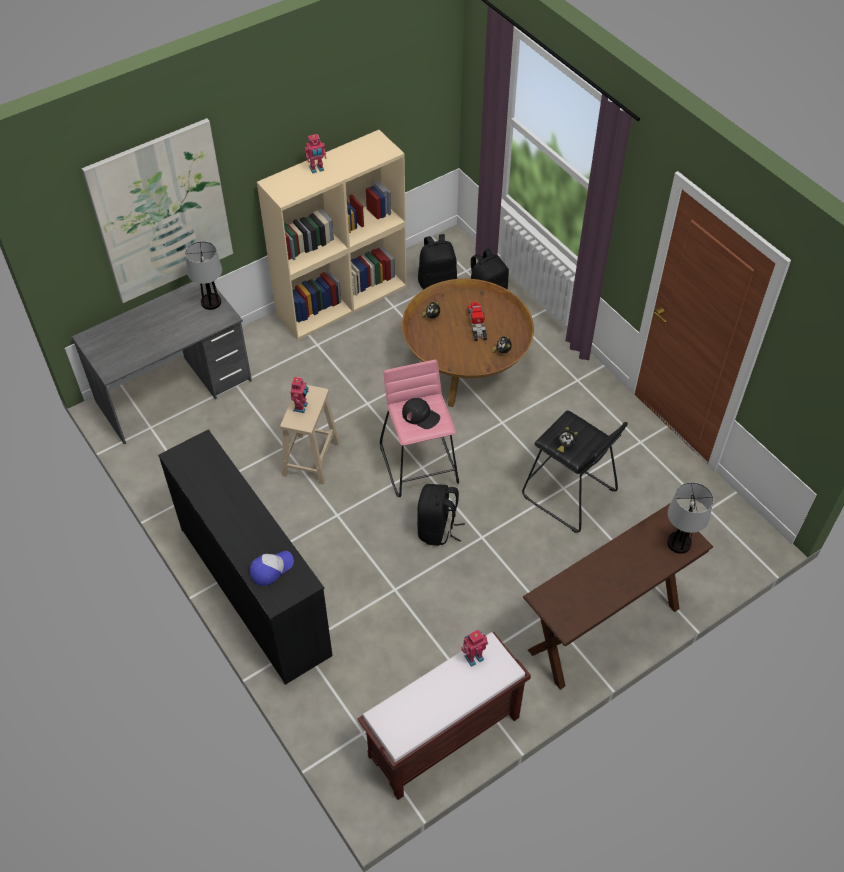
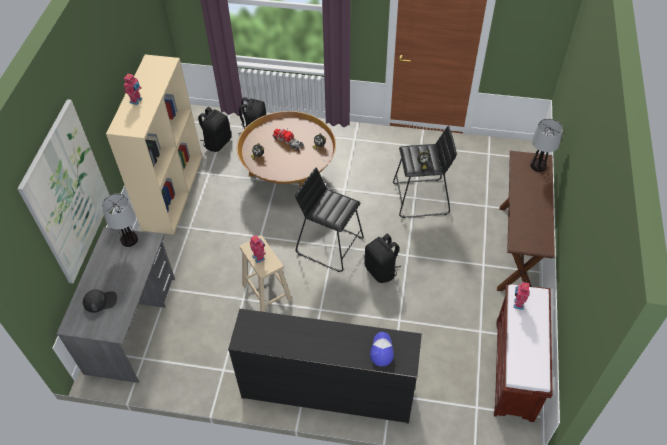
camera: 45 degrees left, 0 degrees up
pink stool [380,360,459,497] -> black stool [295,168,364,272]
black cap [402,398,440,429] -> black cap moved to [83,289,117,313]

